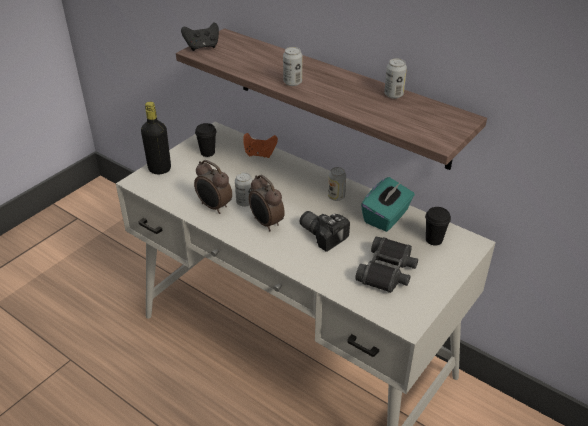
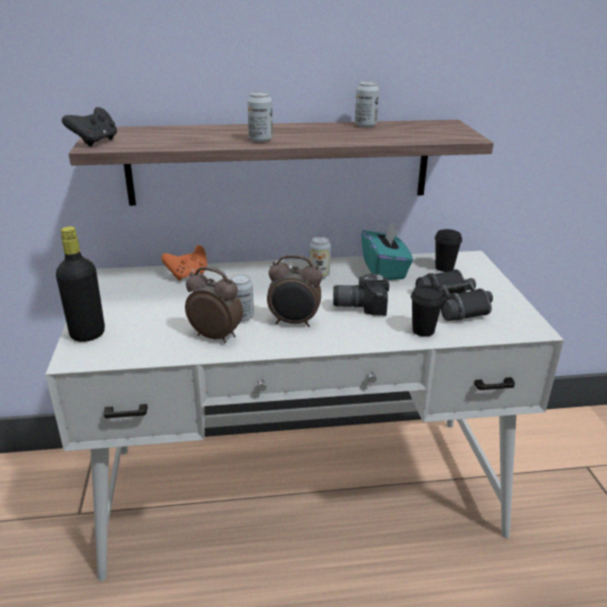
camera: 45 degrees left, 10 degrees down
alarm clock [194,160,232,214] -> alarm clock turned 150 degrees counterclockwise [185,267,243,343]
black cup [195,123,217,157] -> black cup moved to [411,285,444,337]

